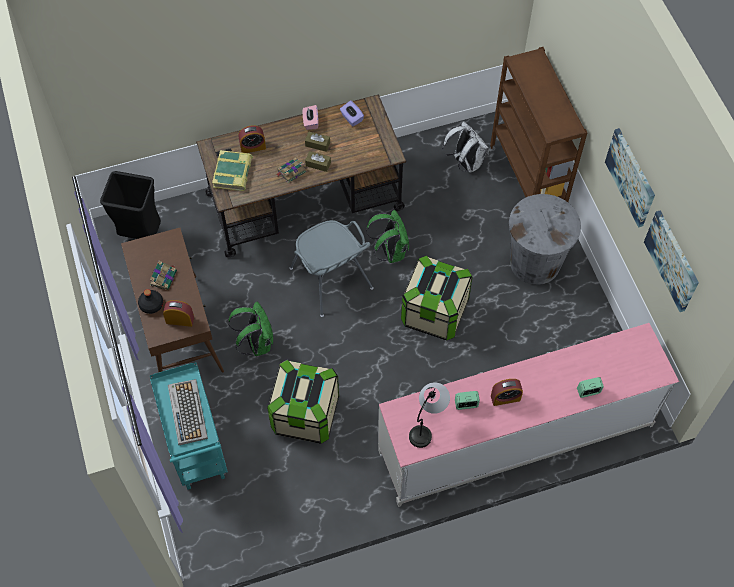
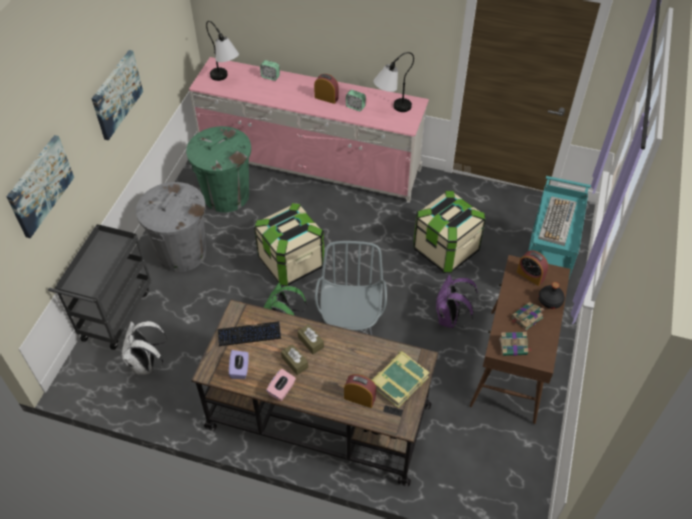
camera: 145 degrees left, 10 degrees down
black trash can [100,171,161,239] -> none
green backpack [228,302,273,356] -> purple backpack [436,275,478,328]
book [276,158,306,183] -> book moved to [499,332,531,356]
brown bookcase [490,47,588,202] -> grey cart [48,224,151,350]
picture [644,210,699,312] -> picture moved to [6,135,74,238]
none -> green trash can [186,126,251,212]
none -> table lamp [206,21,239,81]
none -> keyboard [218,321,281,346]

